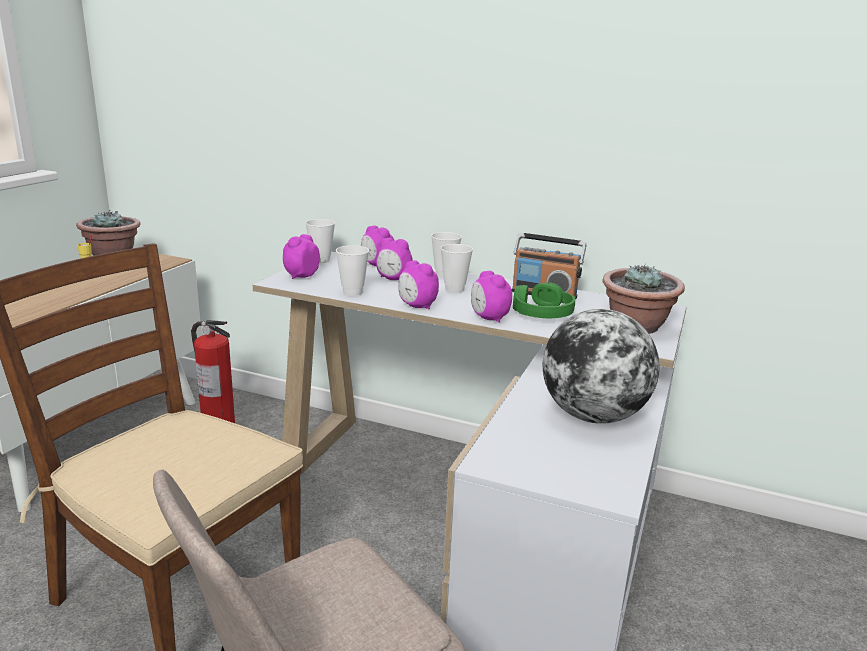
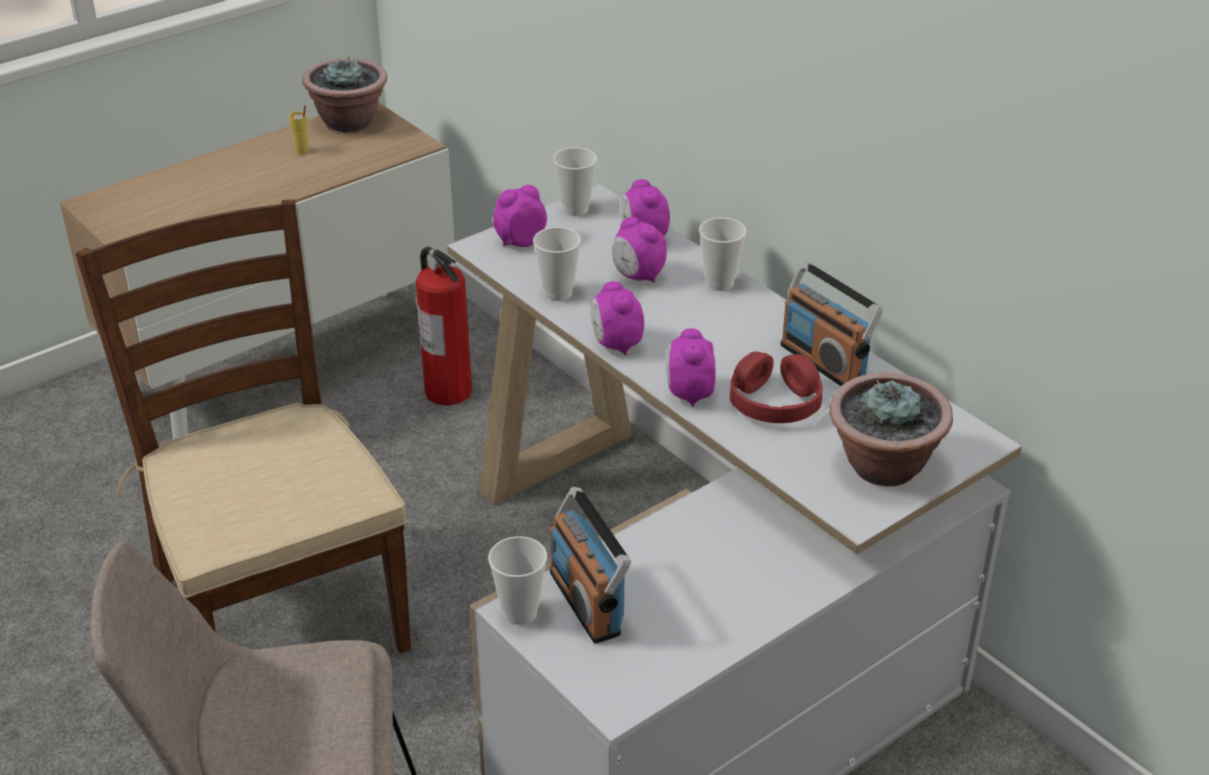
camera: 30 degrees right, 15 degrees up
cup [441,244,473,293] -> cup moved to [488,536,547,625]
green headphones [513,282,575,318] -> red headphones [730,351,822,423]
globe [543,309,660,424] -> none
none -> radio [550,487,631,643]

